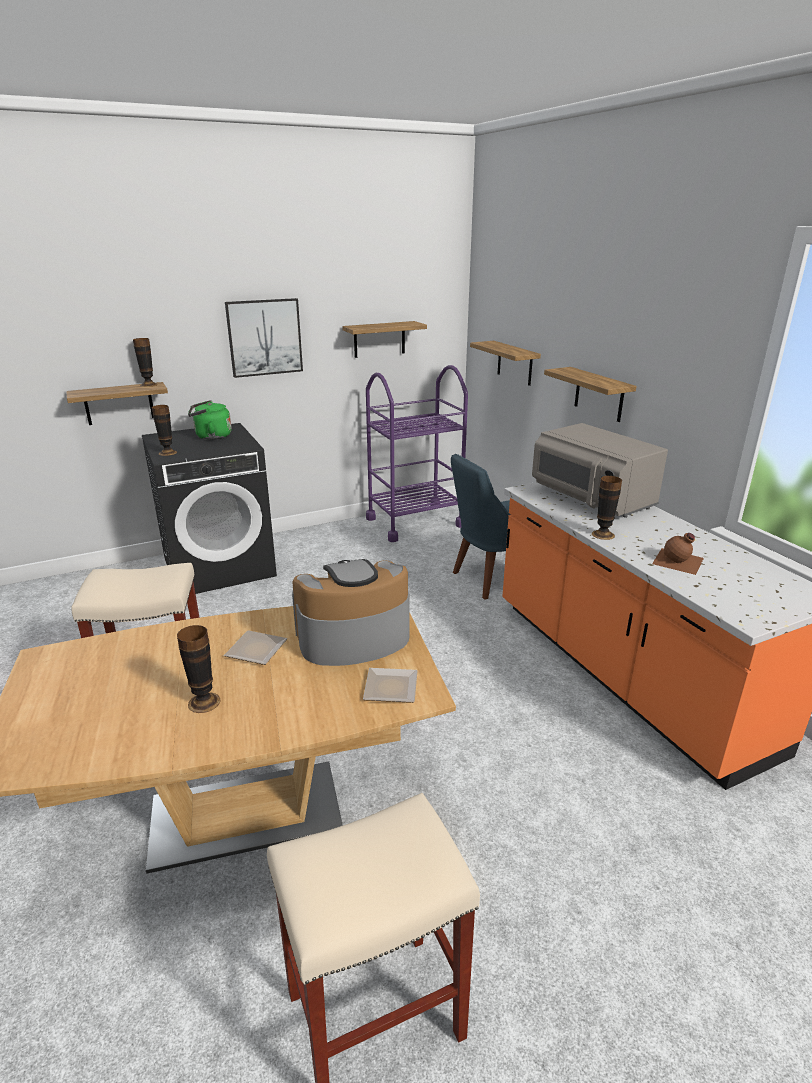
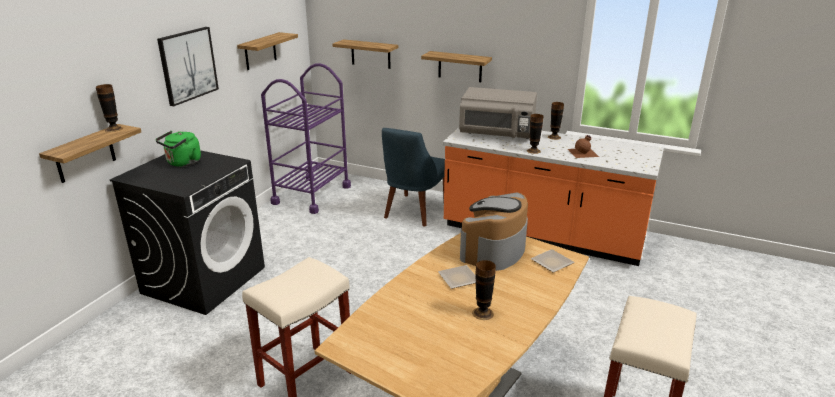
camera: 40 degrees left, 0 degrees up
vase [152,405,177,456] -> vase moved to [548,102,564,140]

